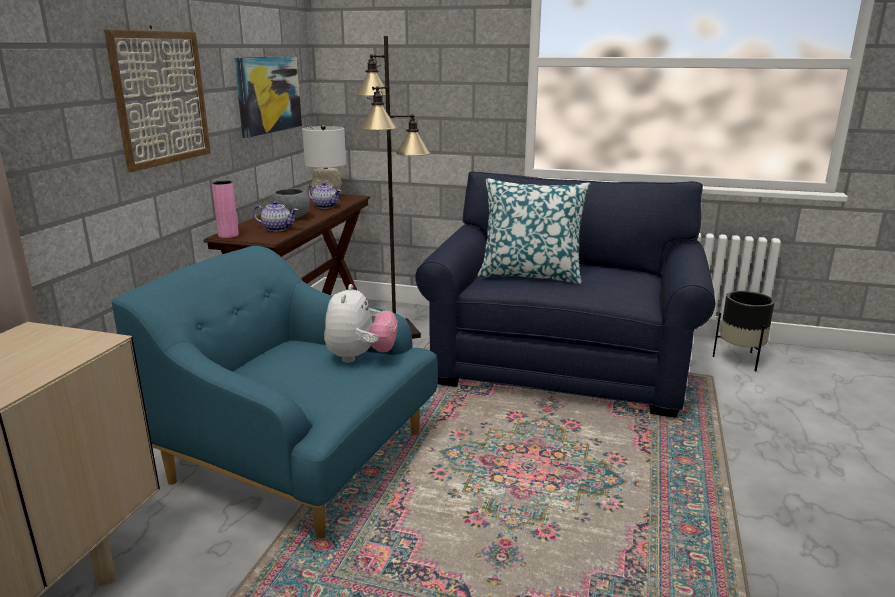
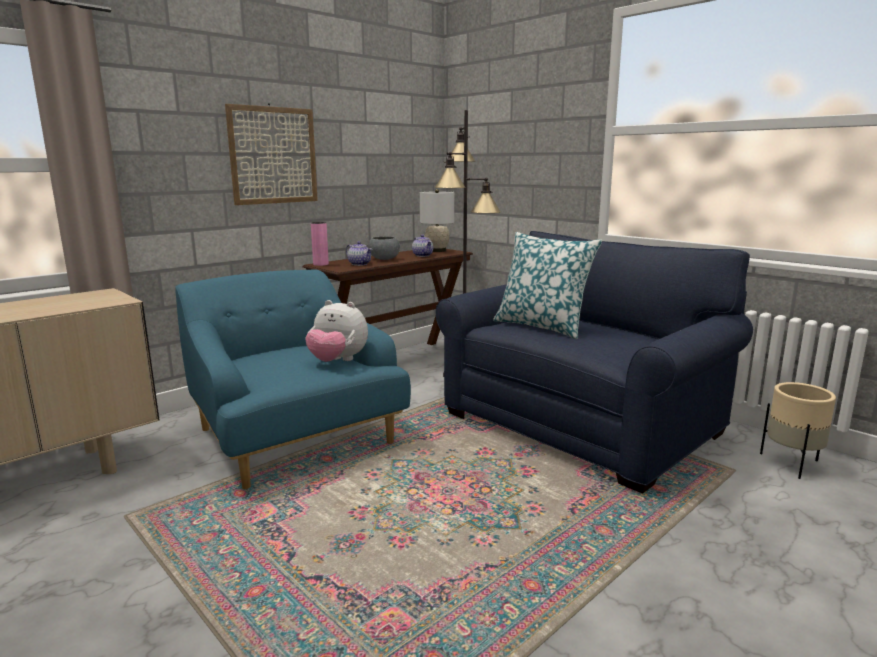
camera: 30 degrees right, 5 degrees down
picture [234,56,302,138] -> none
plush toy [324,284,397,363] -> plush toy turned 75 degrees clockwise [305,300,368,362]
black planter [713,291,775,372] -> beige planter [760,382,836,479]

